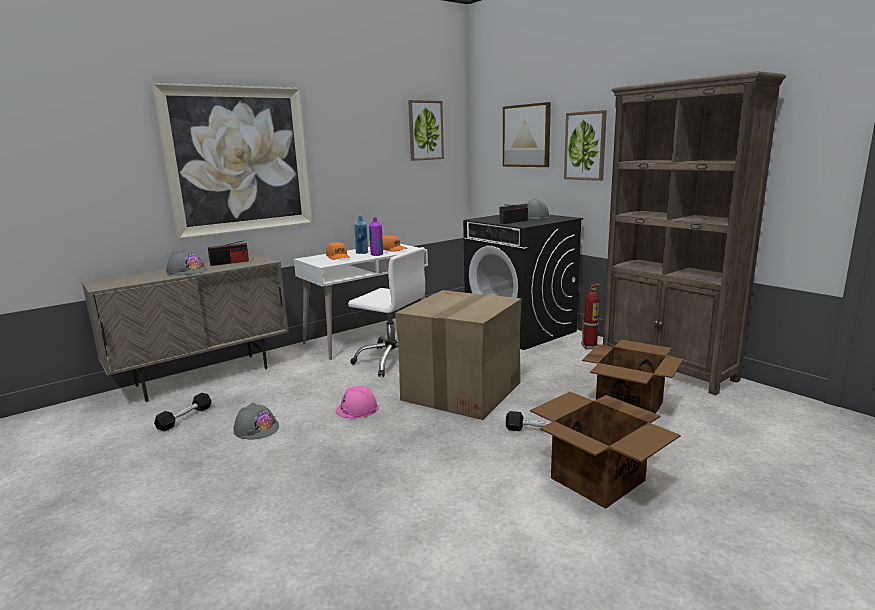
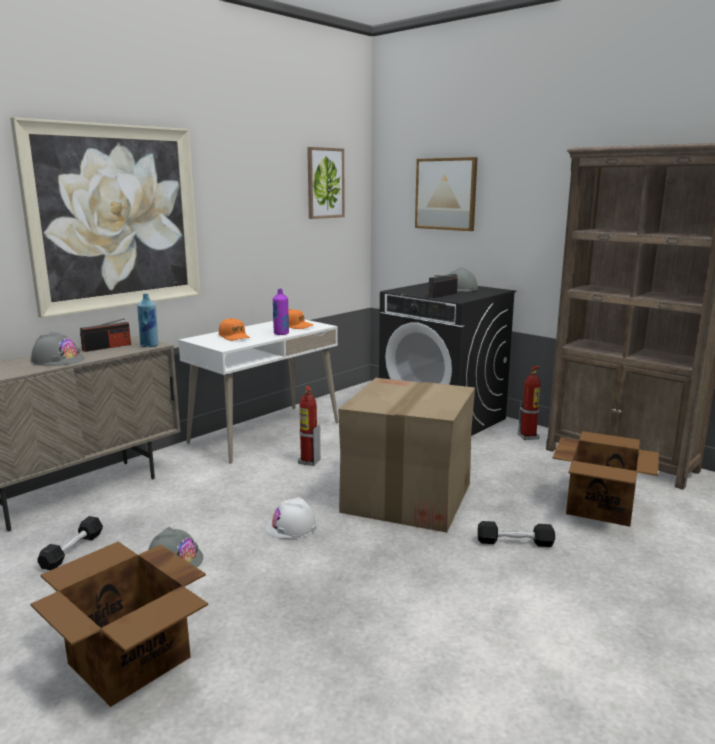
camera: 10 degrees left, 0 degrees up
pink hard hat [335,385,379,418] -> white hard hat [265,497,318,539]
white office chair [348,247,425,377] -> fire extinguisher [298,386,321,466]
blue bottle [354,216,368,254] -> blue bottle moved to [137,294,158,347]
cardboard box [530,392,681,509] -> cardboard box moved to [31,541,208,707]
picture [564,110,607,181] -> none

